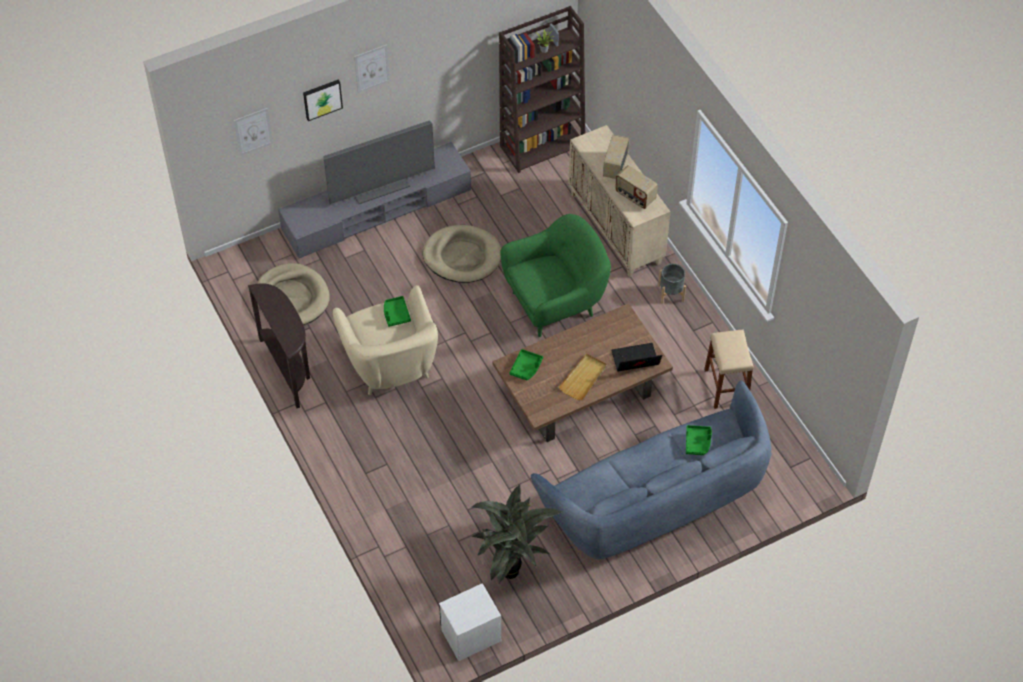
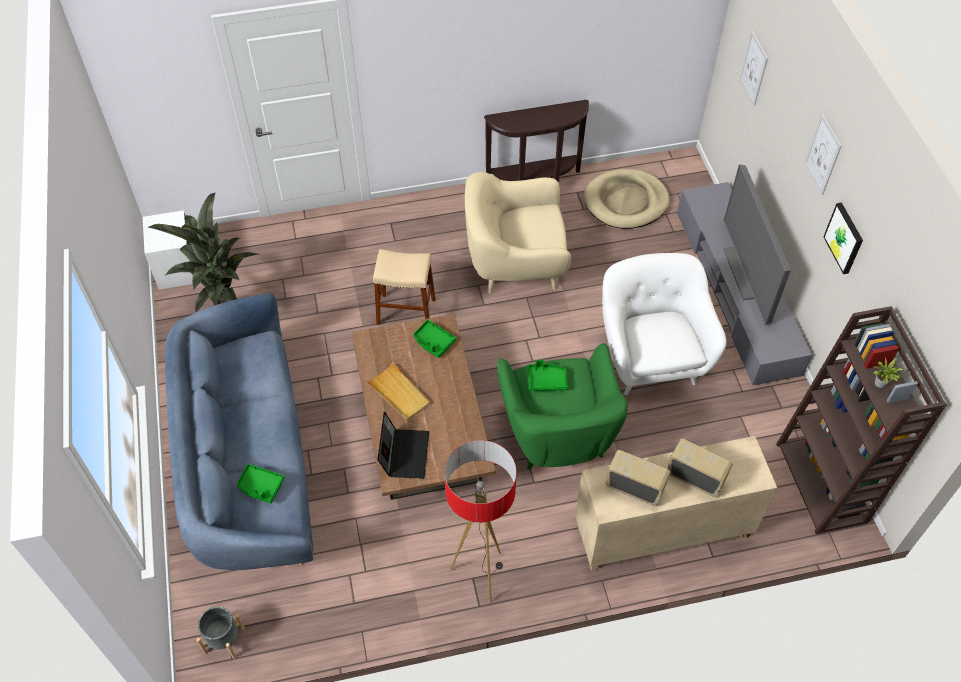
camera: 105 degrees right, 0 degrees up
picture [303,79,343,121] -> picture moved to [823,202,863,274]
green tray [384,296,411,327] -> green tray moved to [528,360,568,391]
beige dog bed [423,225,501,283] -> white armchair [602,253,726,395]
radio [615,165,658,209] -> radio turned 60 degrees clockwise [606,450,671,506]
grey planter [658,264,686,304] -> grey planter moved to [196,606,245,659]
beige stool [704,330,754,409] -> beige stool moved to [373,249,435,325]
none -> floor lamp [444,440,517,603]

